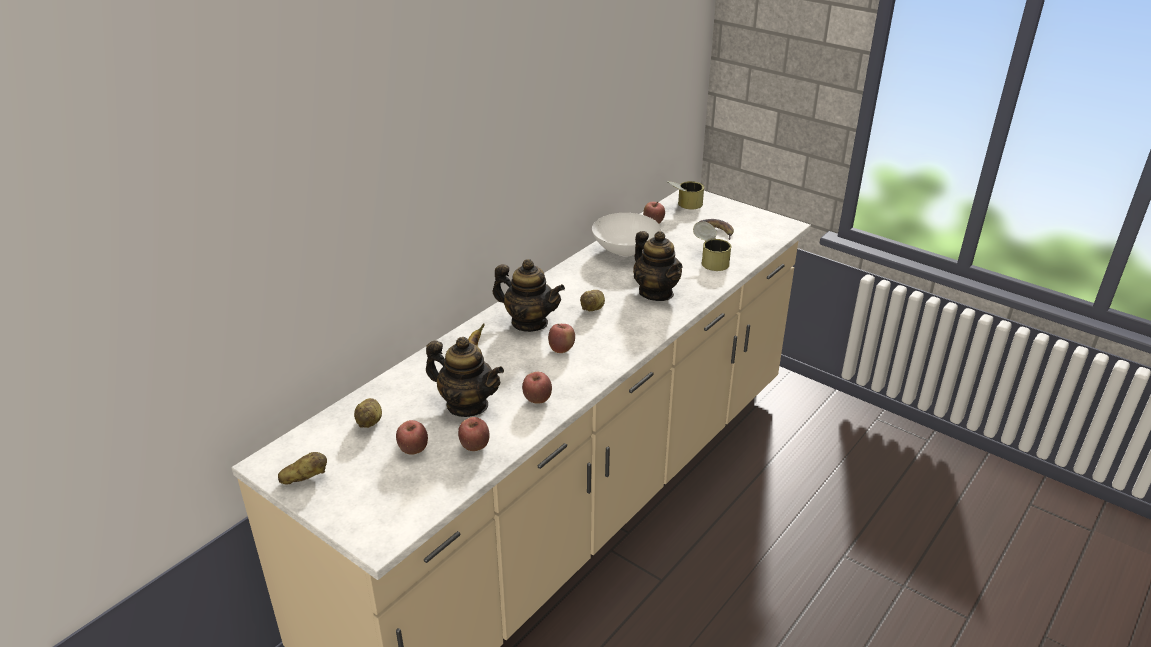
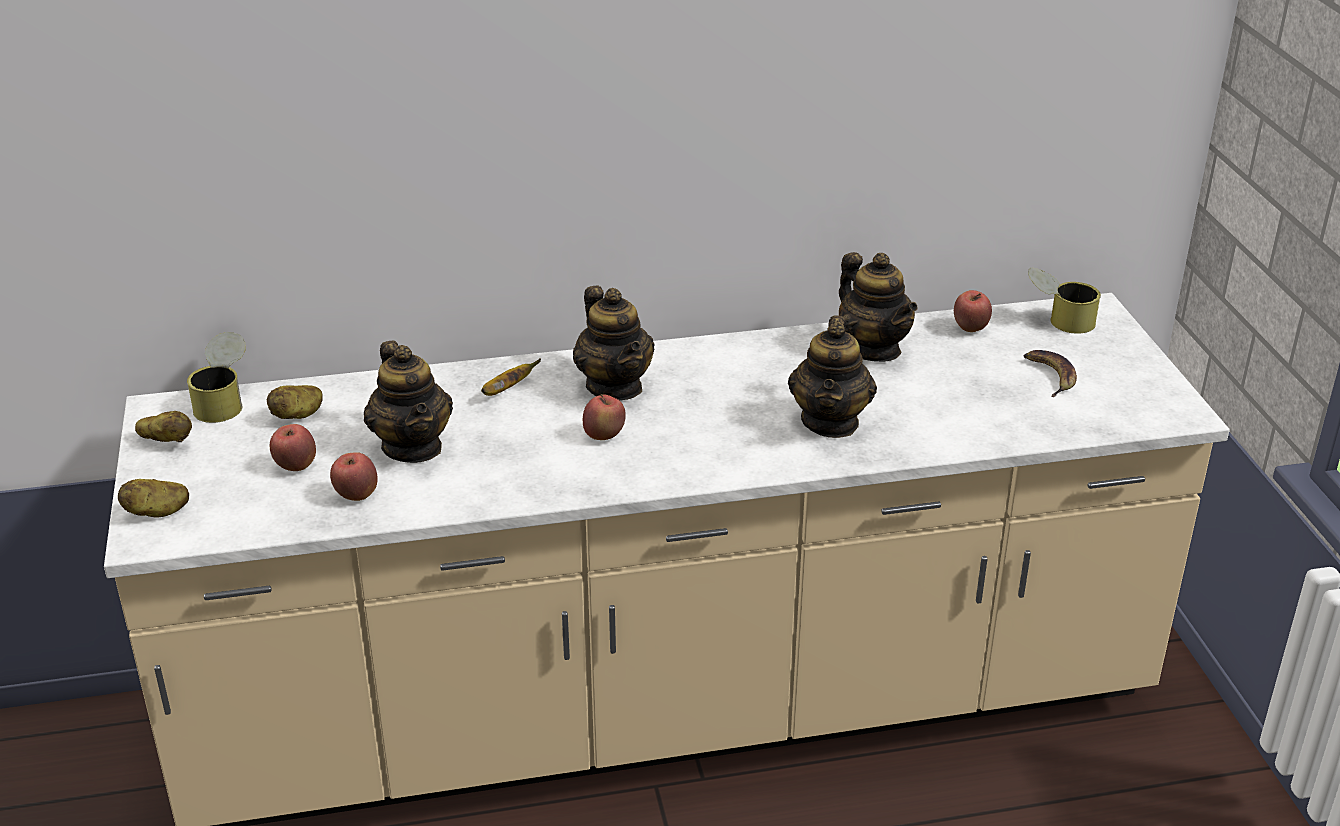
camera: 40 degrees right, 0 degrees up
apple [522,372,552,404] -> none
potato [580,290,605,311] -> potato moved to [118,479,189,518]
white bowl [592,213,661,257] -> teapot [839,252,918,362]
can [693,221,732,271] -> can moved to [187,332,246,423]

